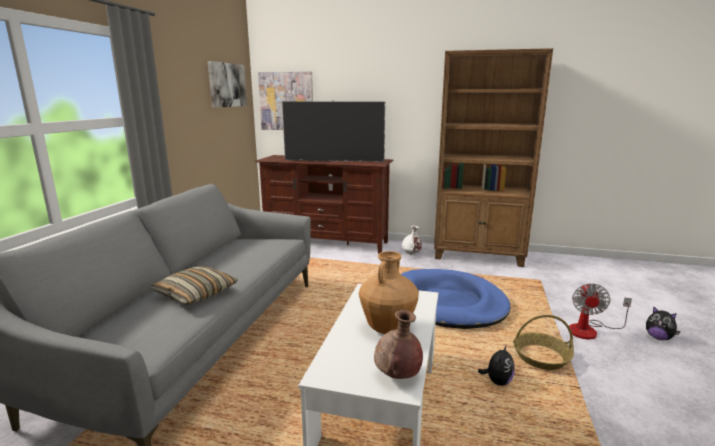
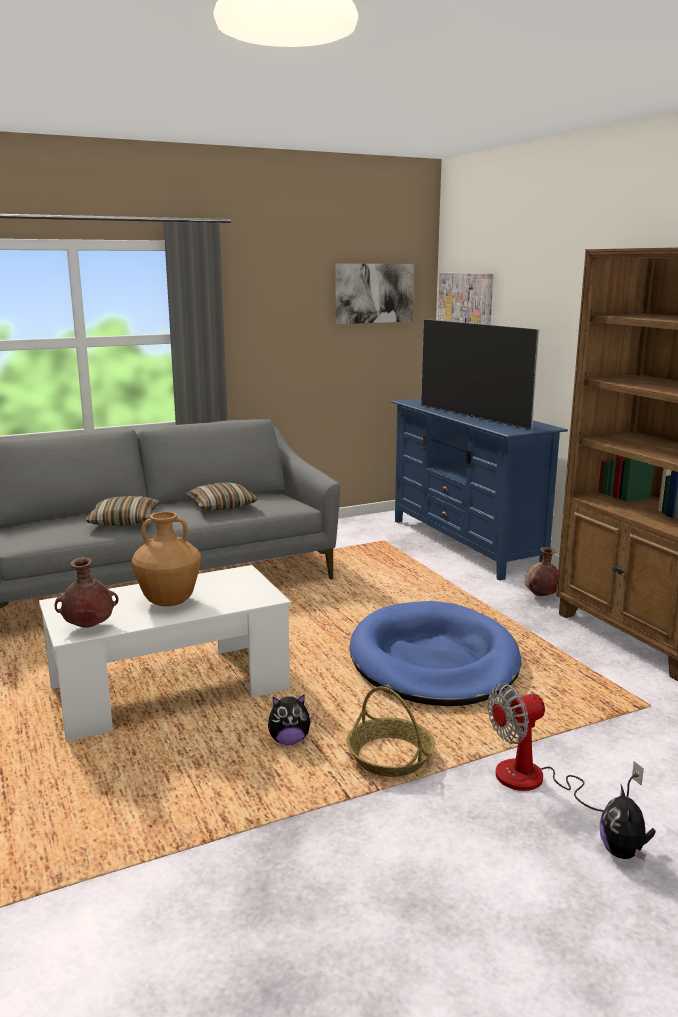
camera: 50 degrees right, 0 degrees up
brown tv stand [255,155,393,254] -> blue tv stand [391,398,568,580]
white vase [402,226,422,255] -> brown vase [525,547,558,596]
none -> pillow [185,482,258,511]

